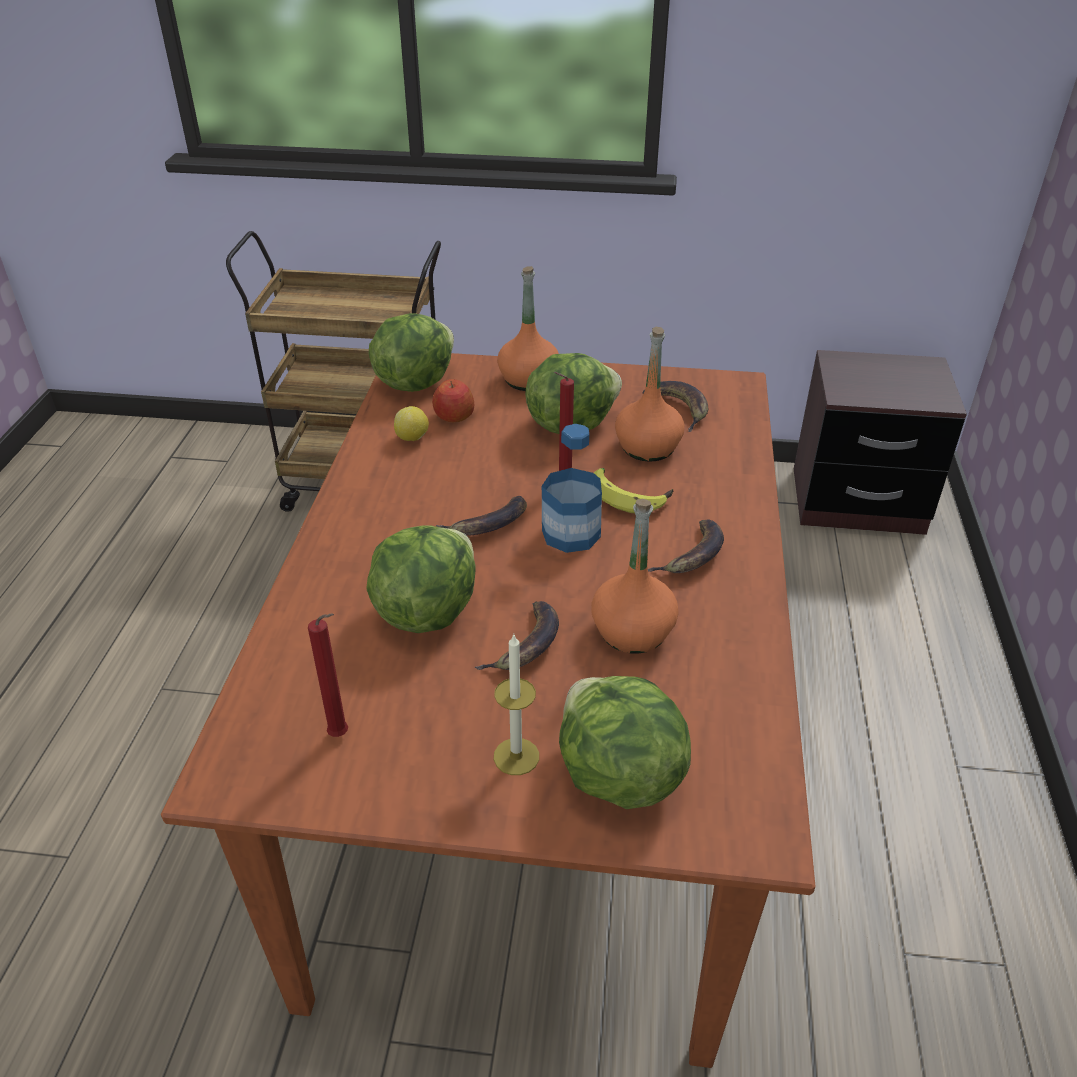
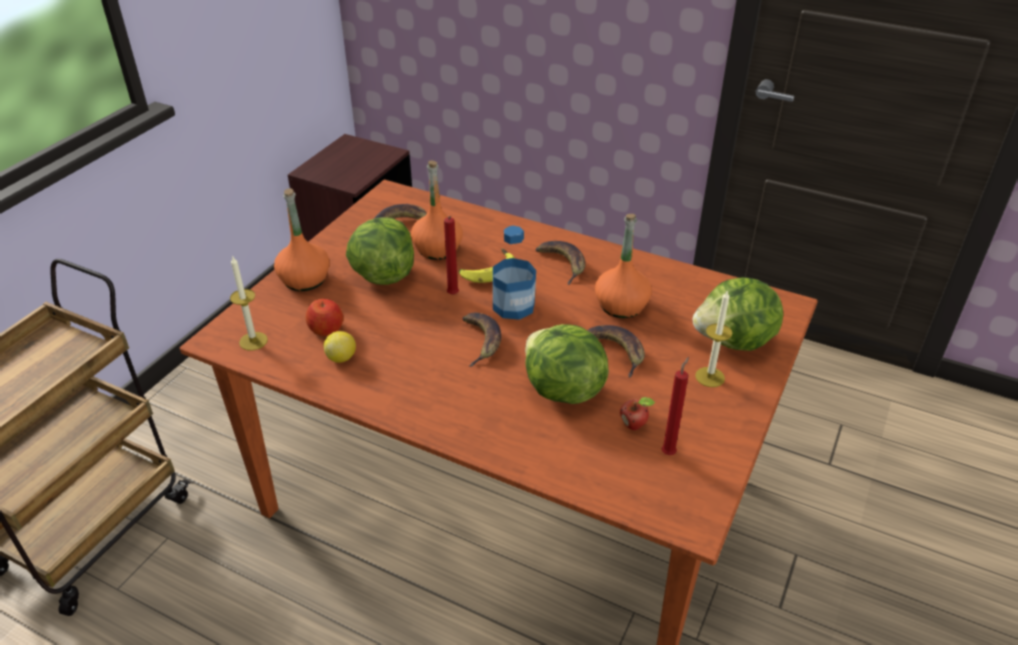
camera: 70 degrees left, 0 degrees up
lettuce [369,313,454,392] -> candle [230,255,268,351]
none -> apple [620,397,656,430]

